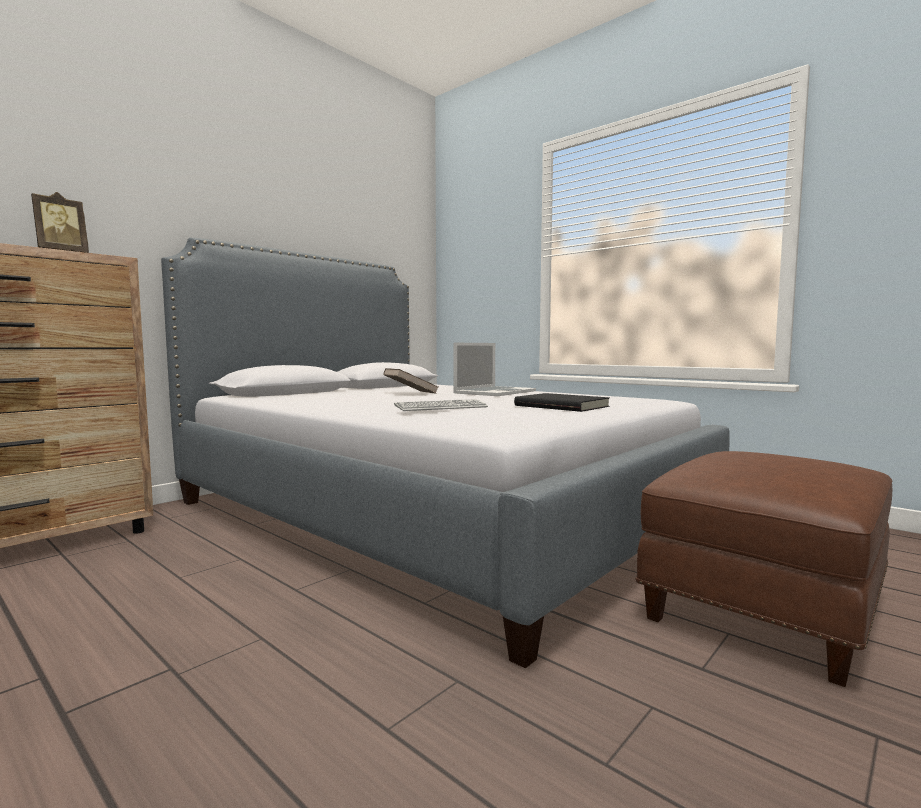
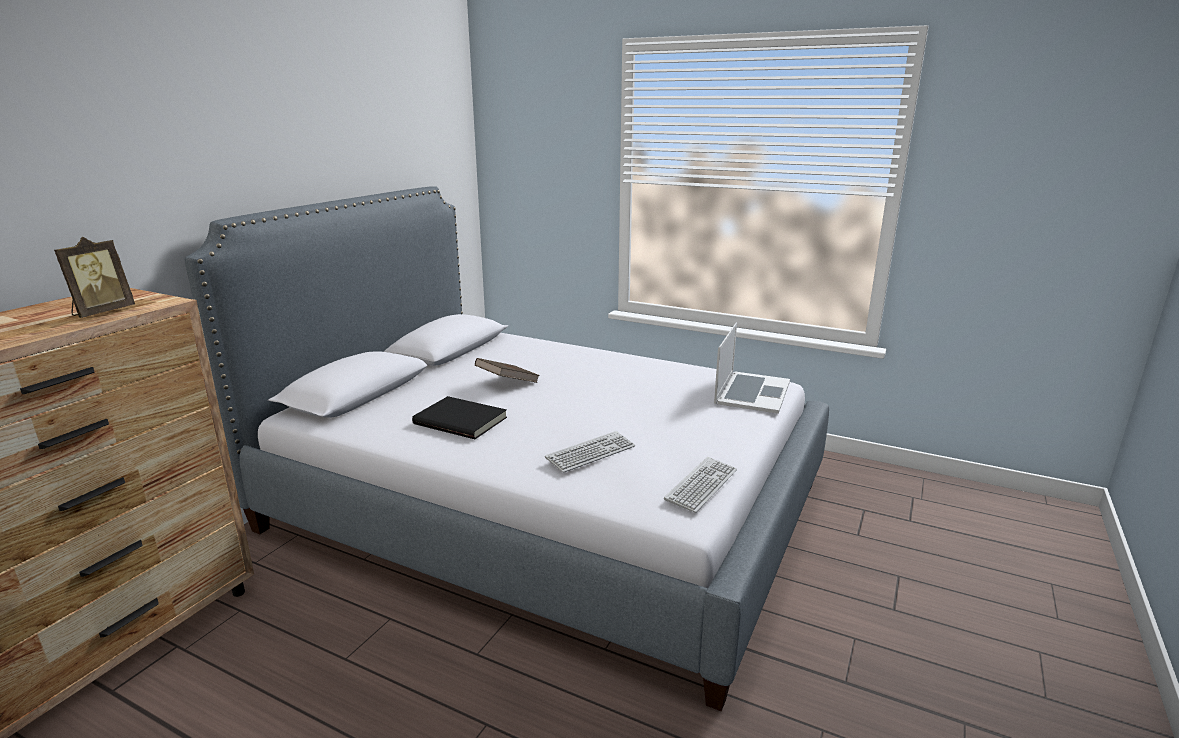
camera: 15 degrees left, 15 degrees up
laptop [454,343,536,396] -> laptop moved to [714,322,790,414]
black book [514,393,610,412] -> black book moved to [412,396,507,439]
brown ottoman [635,451,892,687] -> none
none -> keyboard [664,457,737,513]

